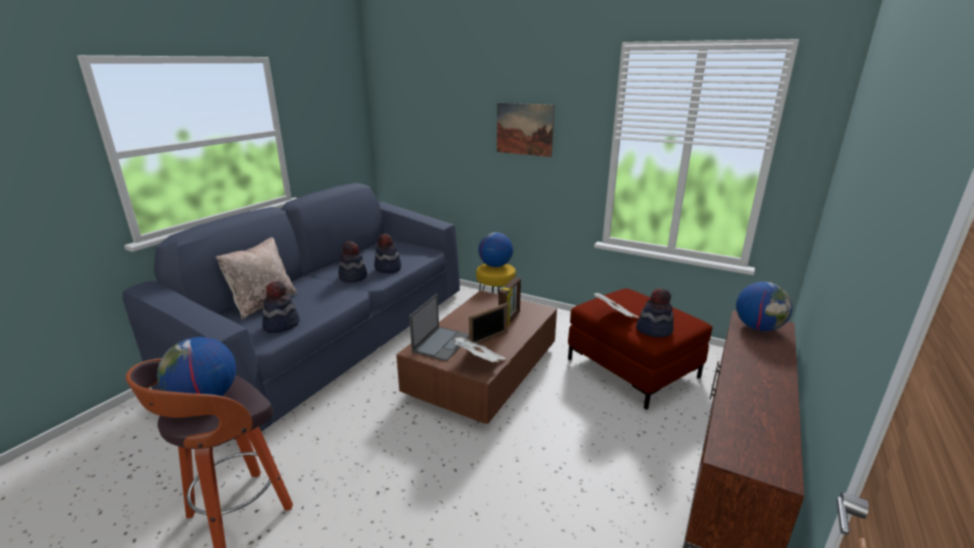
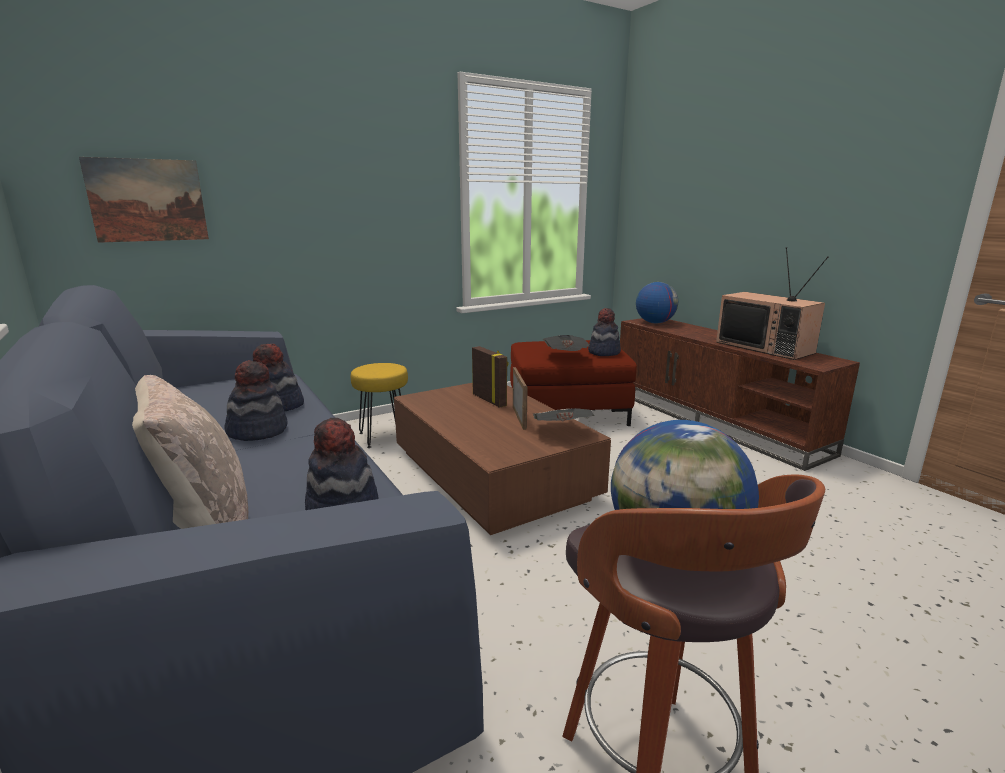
camera: 60 degrees left, 5 degrees down
laptop [409,294,469,361] -> none
globe [478,232,513,267] -> none
picture [497,103,555,157] -> picture moved to [79,157,209,243]
none -> television [716,247,829,360]

